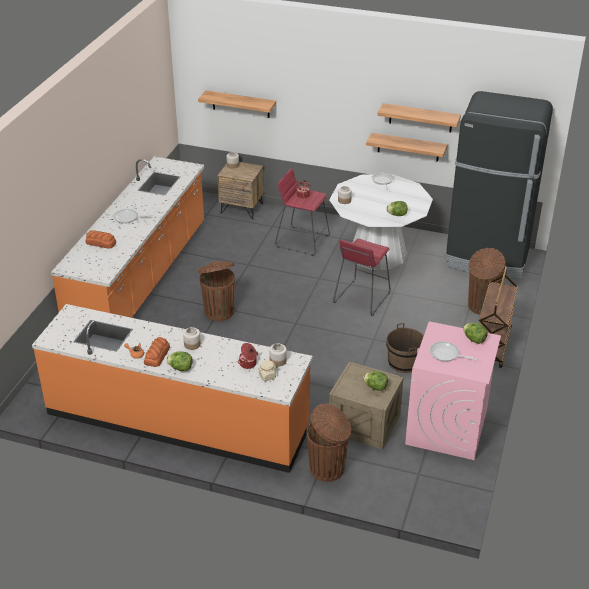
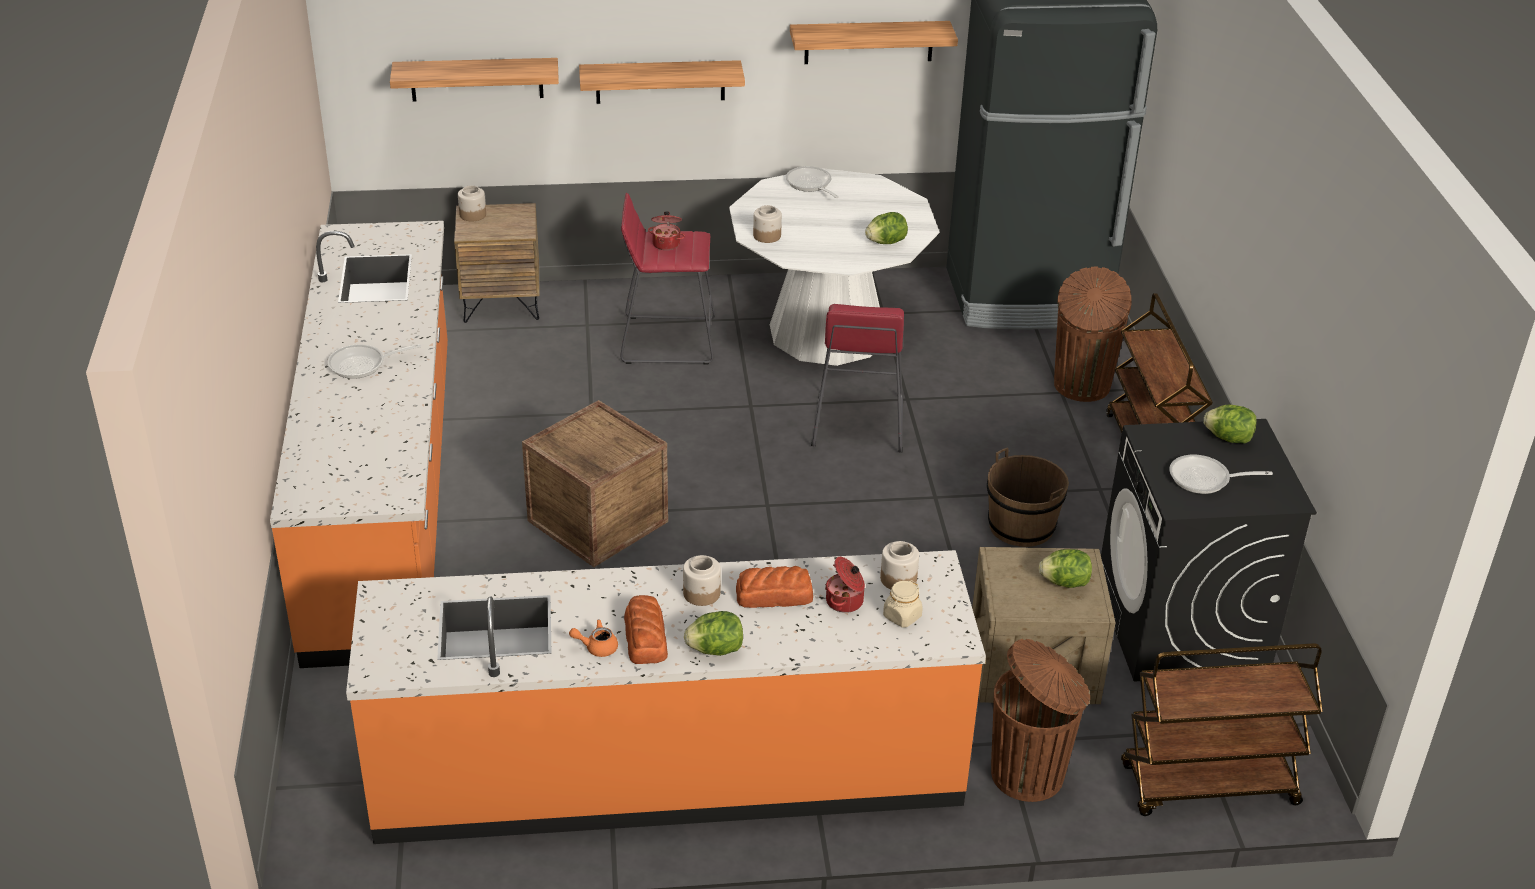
camera: 25 degrees left, 0 degrees up
bread [86,230,116,248] -> bread moved to [736,566,813,608]
brown trash can [198,261,235,321] -> crate [522,400,668,567]
shelf [366,133,448,161] -> shelf moved to [579,60,745,104]
pink washing machine [405,322,501,460] -> black washing machine [1101,419,1317,681]
none -> brown cart [1121,643,1323,816]

